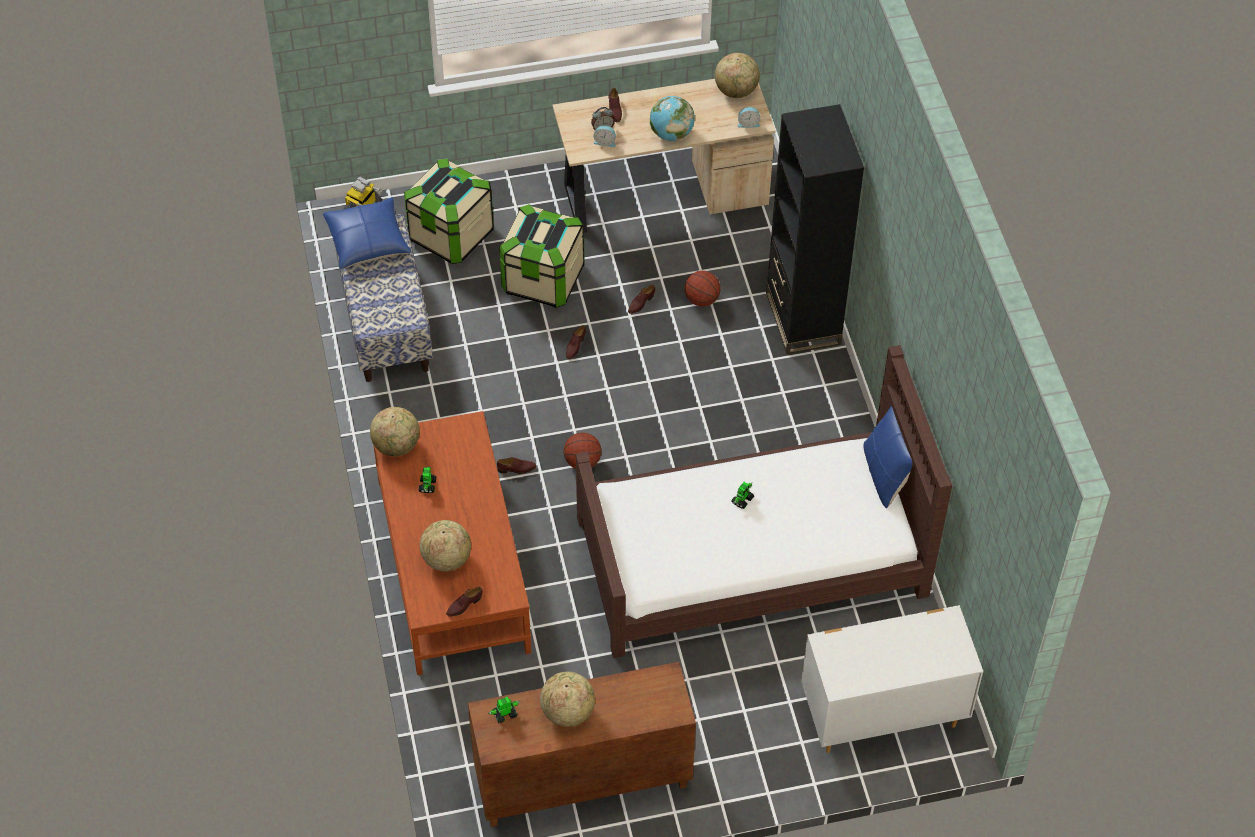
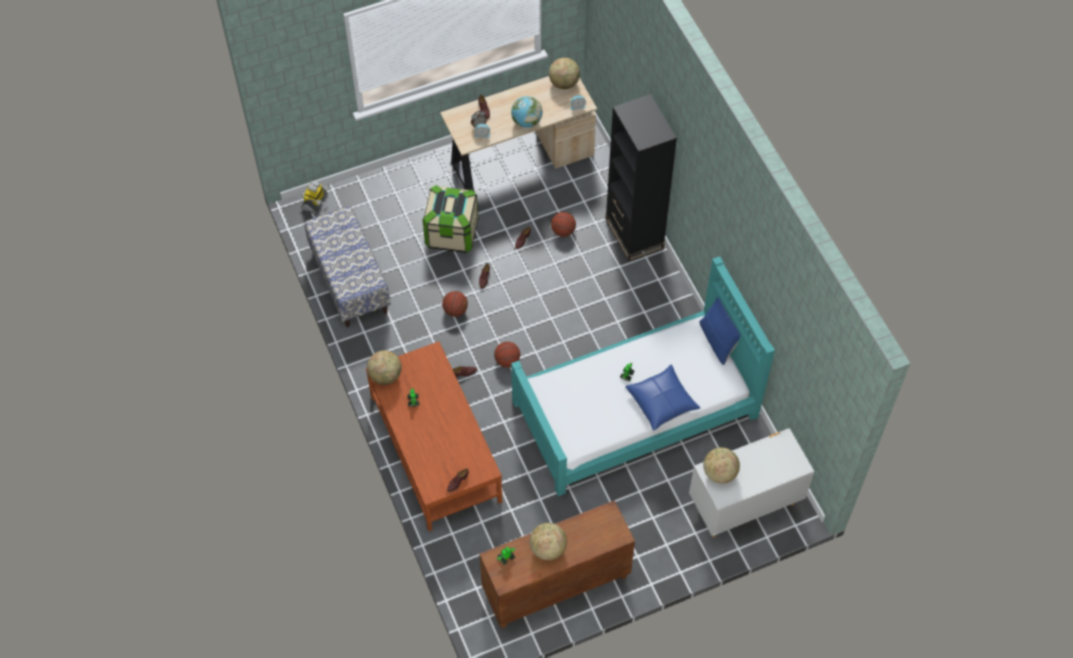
camera: 10 degrees left, 5 degrees up
blue pillow [323,197,411,269] -> blue pillow moved to [625,364,700,430]
storage box [404,159,494,264] -> none
globe [420,520,471,571] -> globe moved to [703,447,740,484]
brown bed [576,345,952,658] -> turquoise bed [511,256,775,496]
none -> basketball [442,291,468,317]

